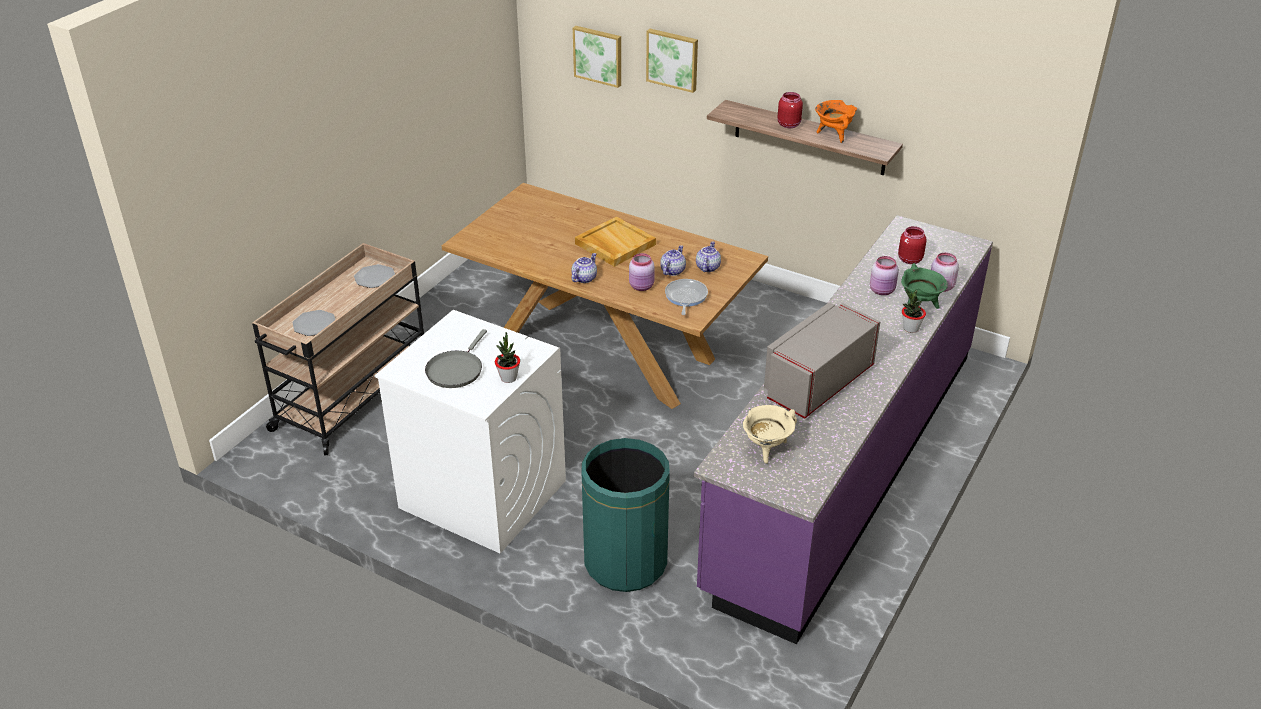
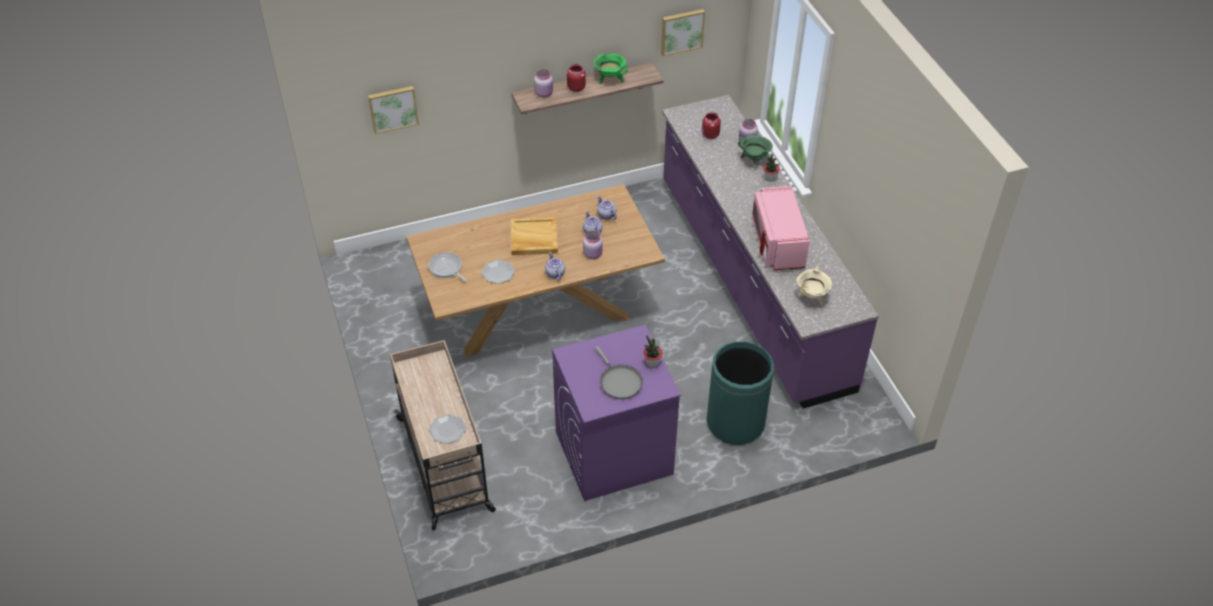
camera: 50 degrees left, 10 degrees up
plate [354,264,395,288] -> plate moved to [482,260,515,284]
white washing machine [374,310,566,554] -> purple washing machine [552,325,681,501]
picture [646,29,698,93] -> picture moved to [661,9,705,56]
frying pan [665,279,708,315] -> frying pan moved to [429,252,467,281]
grey microwave [764,302,880,419] -> pink microwave [752,186,810,270]
orange cooking pot [815,100,857,143] -> green cooking pot [594,53,628,84]
pink jar [870,256,899,295] -> pink jar moved to [534,70,553,98]

